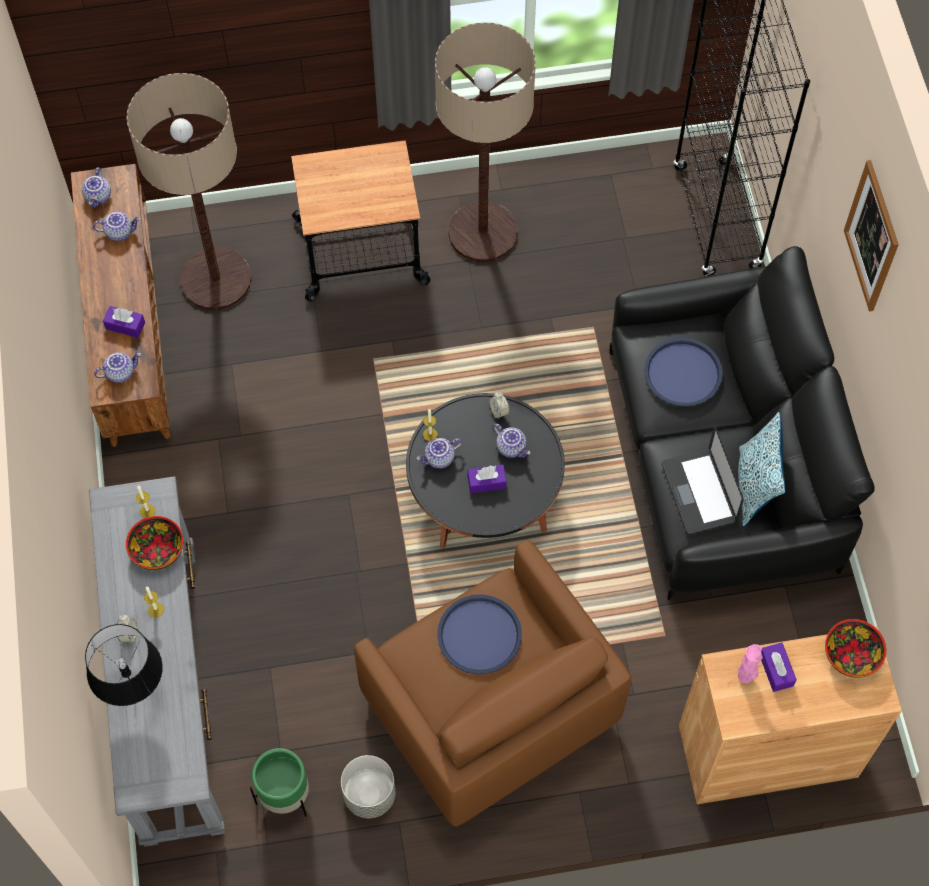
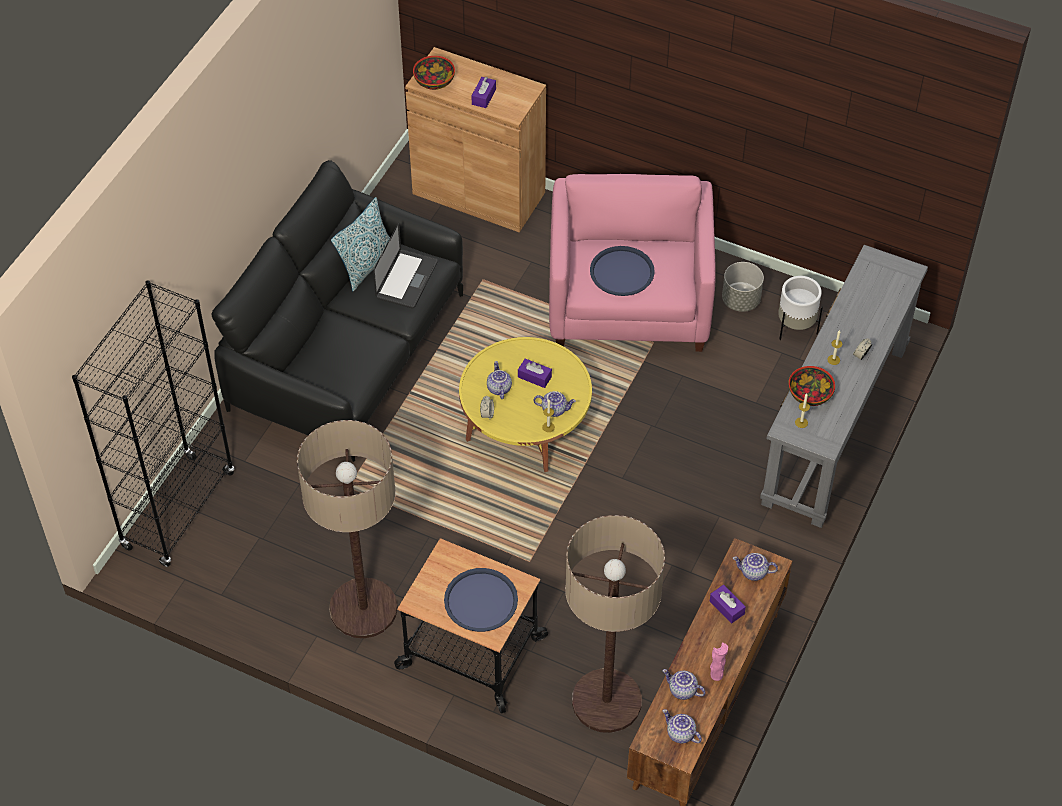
camera: 145 degrees left, 10 degrees down
teapot [82,167,111,208] -> teapot turned 90 degrees counterclockwise [663,709,702,744]
black table lamp [85,624,163,706] -> none
green planter [250,748,309,817] -> white planter [778,276,823,340]
brown armchair [354,540,631,828] -> pink armchair [549,174,716,352]
black coffee table [406,393,565,549] -> yellow coffee table [459,337,592,472]
blue tray [644,338,723,407] -> blue tray moved to [444,568,518,632]
pink vase [738,644,763,683] -> pink vase moved to [710,643,728,681]
picture [844,160,899,312] -> none

